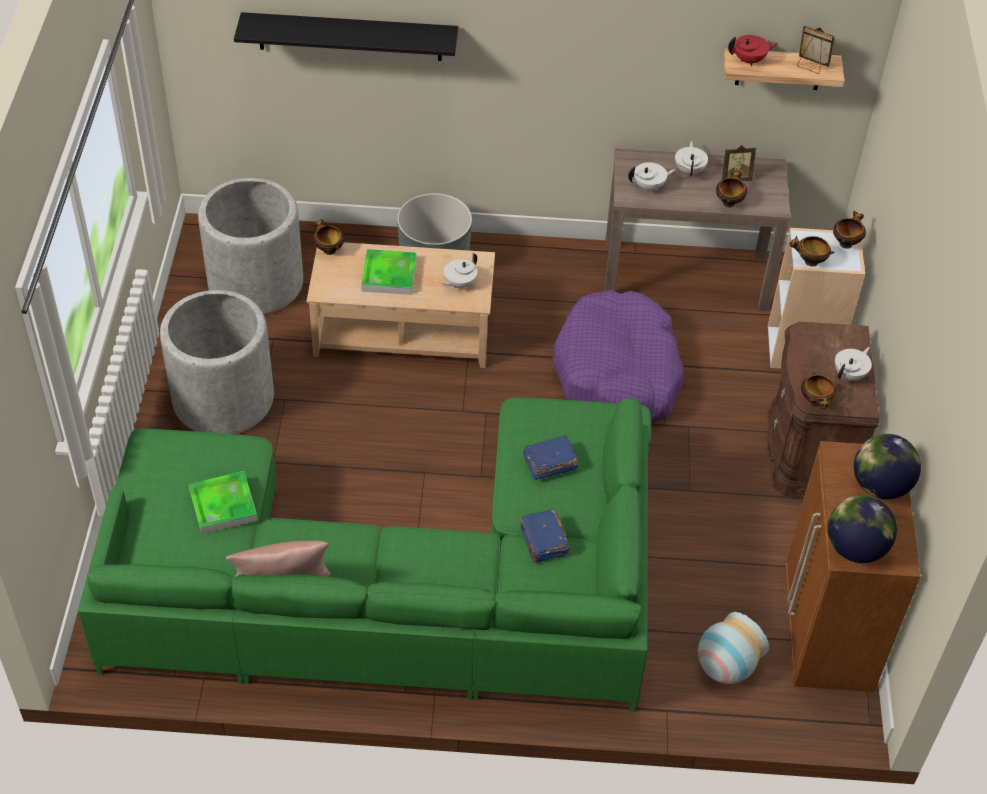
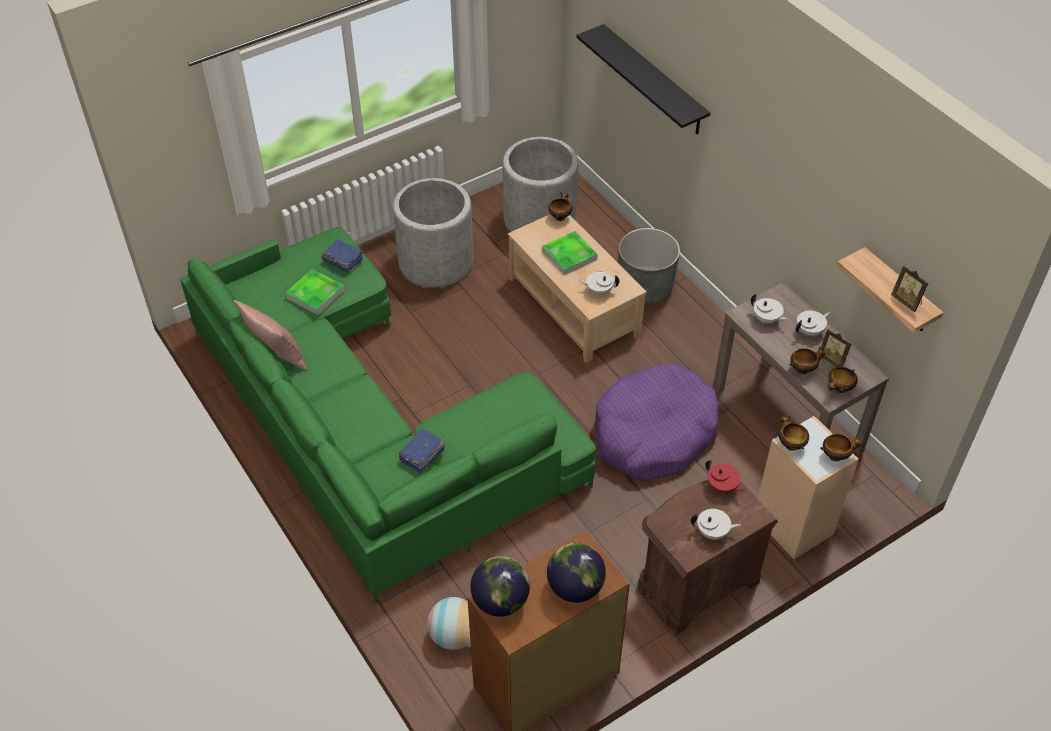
camera: 55 degrees right, 0 degrees up
blue book [524,435,578,480] -> blue book moved to [322,239,363,272]
red teapot [728,35,778,66] -> red teapot moved to [705,460,745,493]
picture frame [797,26,835,74] -> picture frame turned 150 degrees clockwise [891,265,928,312]
bowl [801,373,836,409] -> bowl moved to [828,367,858,393]

